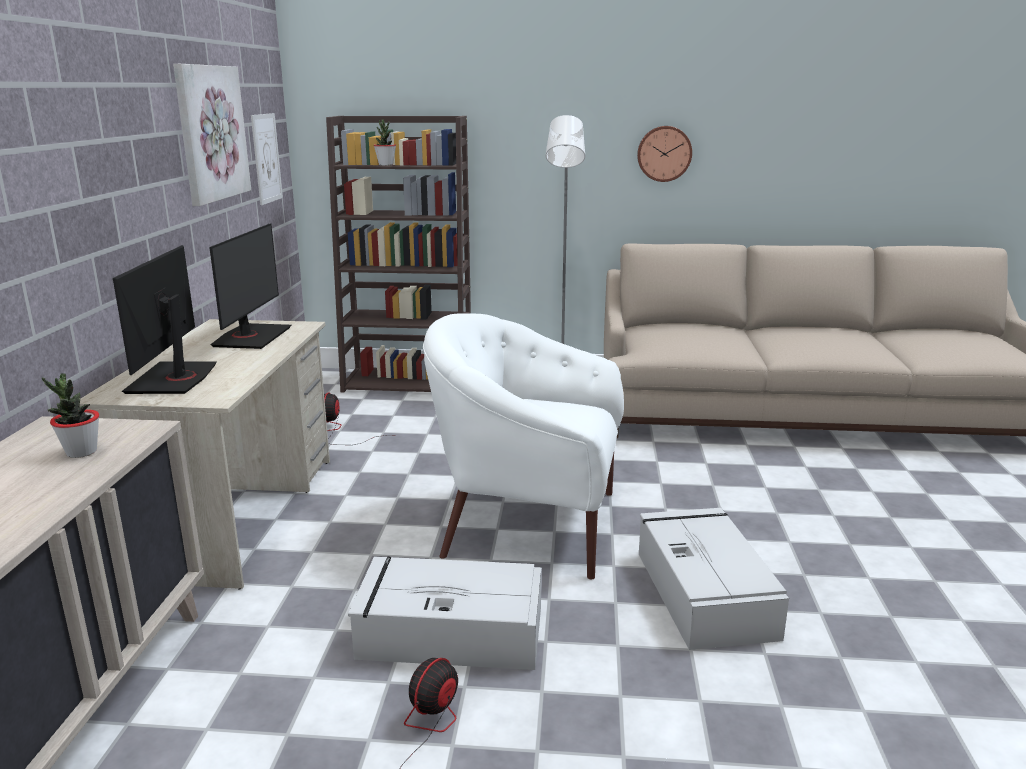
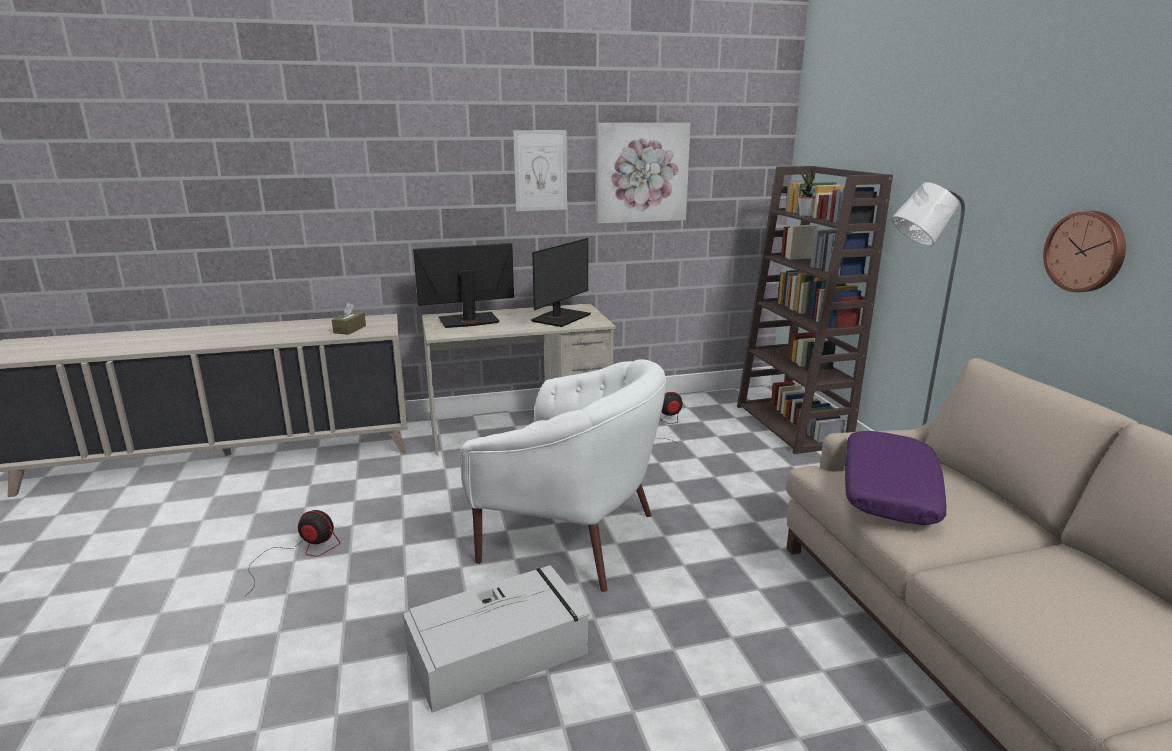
camera: 70 degrees right, 0 degrees up
potted plant [42,373,99,458] -> brown tissue box [332,303,366,335]
monitor [210,223,291,349] -> monitor turned 45 degrees counterclockwise [531,238,591,327]
picture [251,113,283,205] -> picture moved to [513,130,567,211]
grey storage box [348,556,541,670] -> none
white armchair [423,314,624,580] -> white armchair turned 120 degrees clockwise [460,359,666,592]
none -> purple pillow [845,431,946,525]

